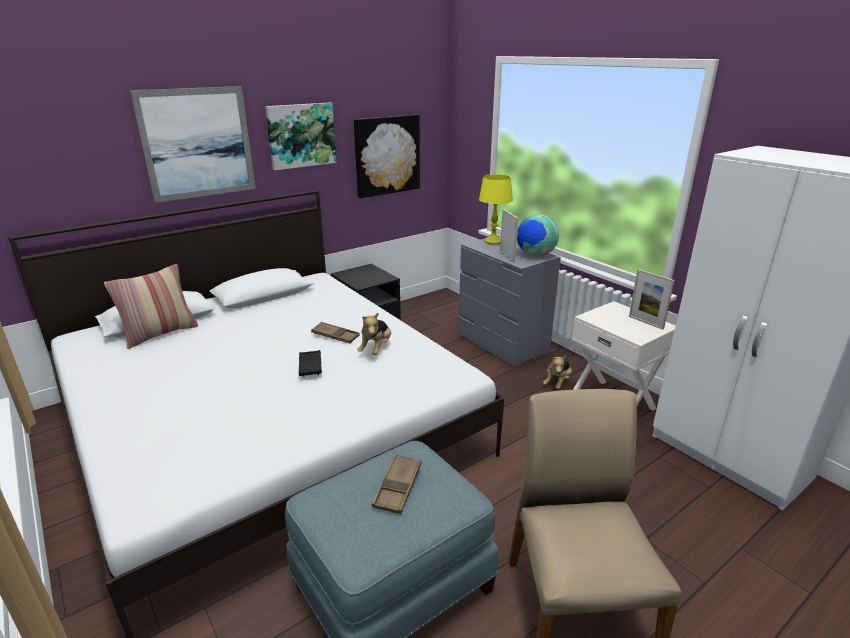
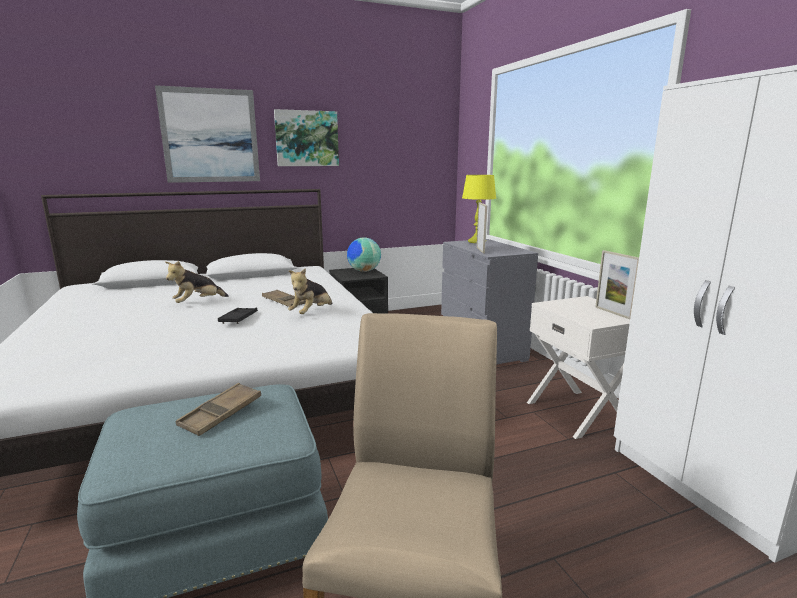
camera: 15 degrees right, 10 degrees down
pillow [104,264,198,349] -> none
picture [354,115,420,198] -> none
globe [517,214,559,257] -> globe moved to [347,237,381,272]
plush toy [543,356,572,389] -> plush toy moved to [165,261,229,303]

